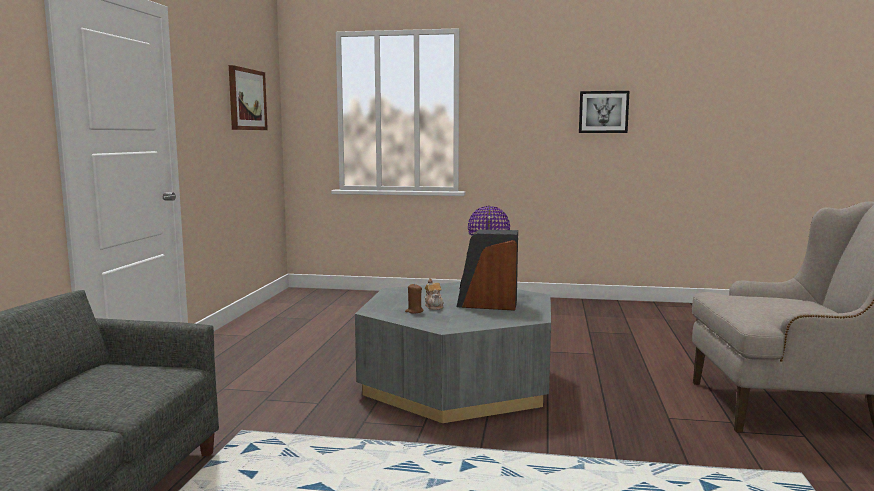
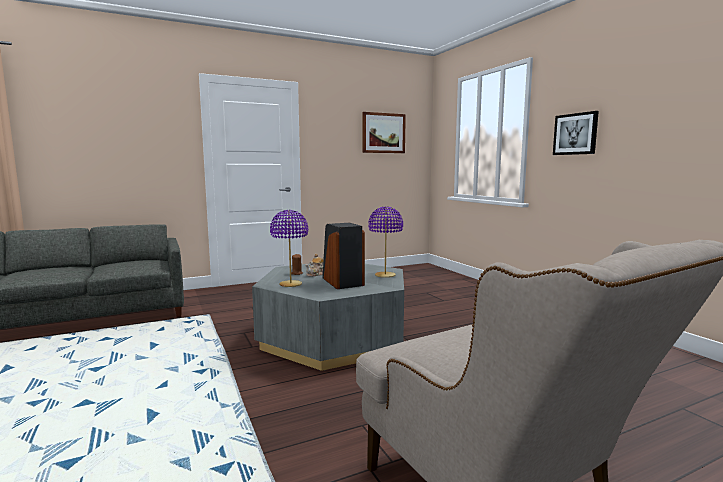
camera: 55 degrees right, 0 degrees up
picture [579,91,629,133] -> picture moved to [553,111,599,155]
none -> purple table lamp [270,210,308,287]

